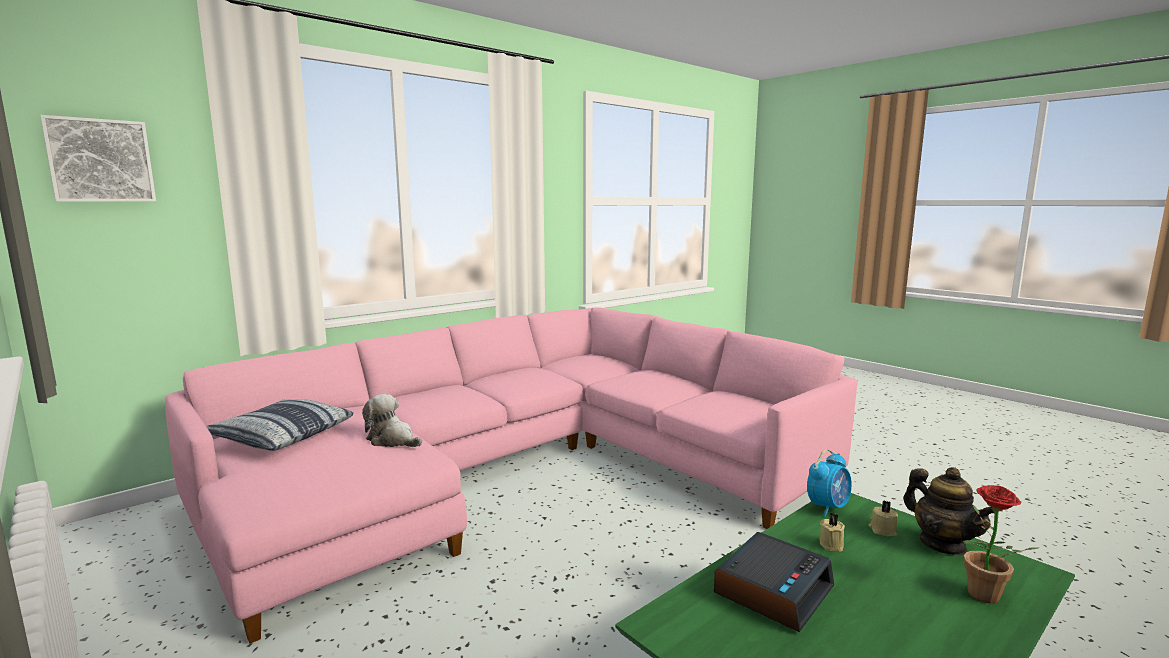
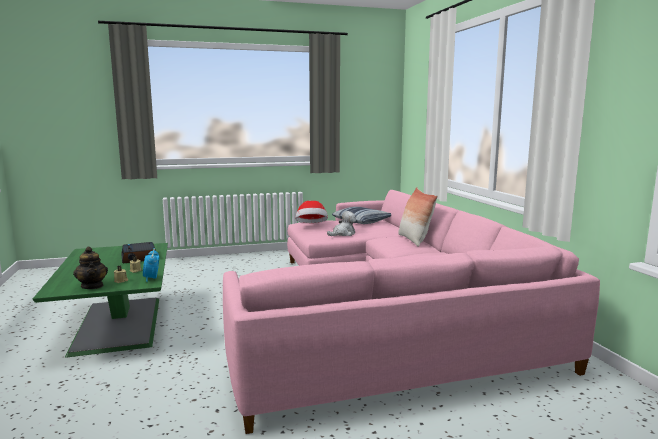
camera: 115 degrees right, 0 degrees up
picture [40,115,156,202] -> none
teapot [903,467,995,555] -> teapot turned 120 degrees counterclockwise [73,247,108,289]
potted plant [963,485,1038,604] -> none
none -> hat [295,201,328,223]
none -> pillow [398,187,438,247]

